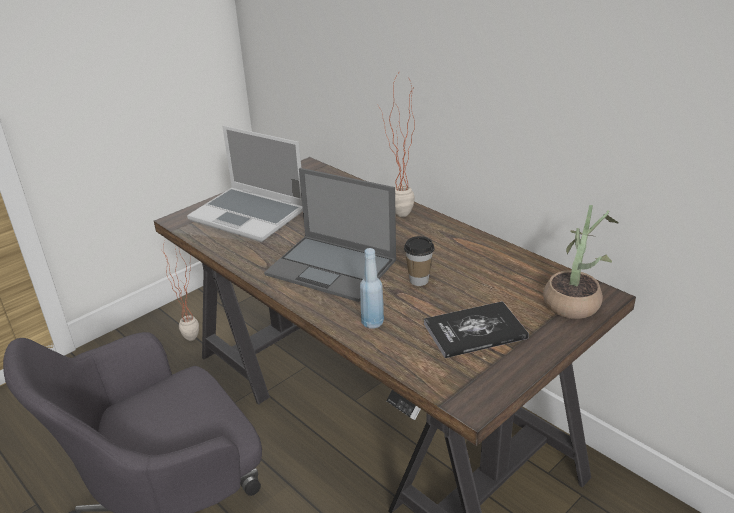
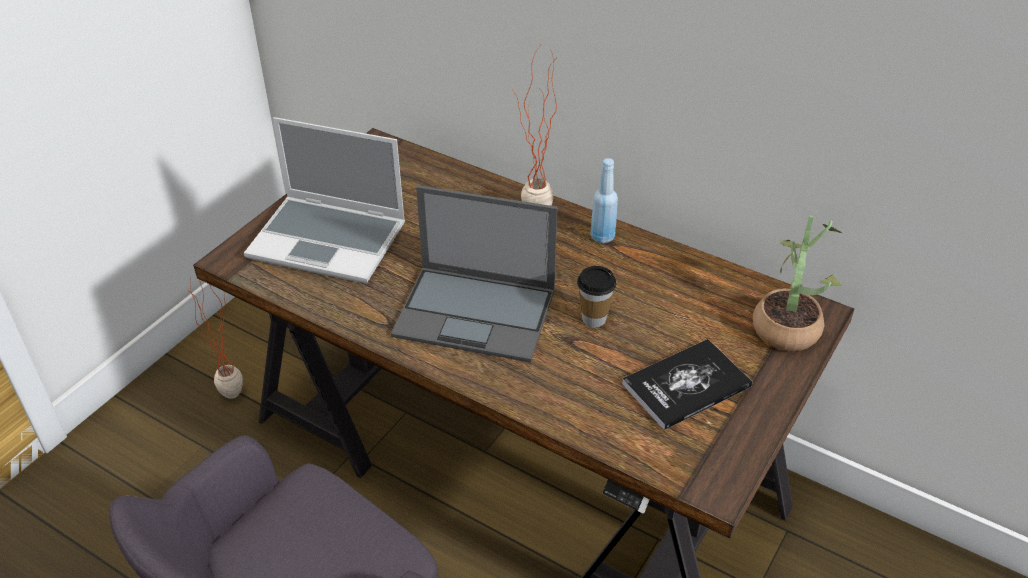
camera: 15 degrees left, 10 degrees up
blue bottle [360,248,384,329] -> blue bottle moved to [591,158,618,243]

